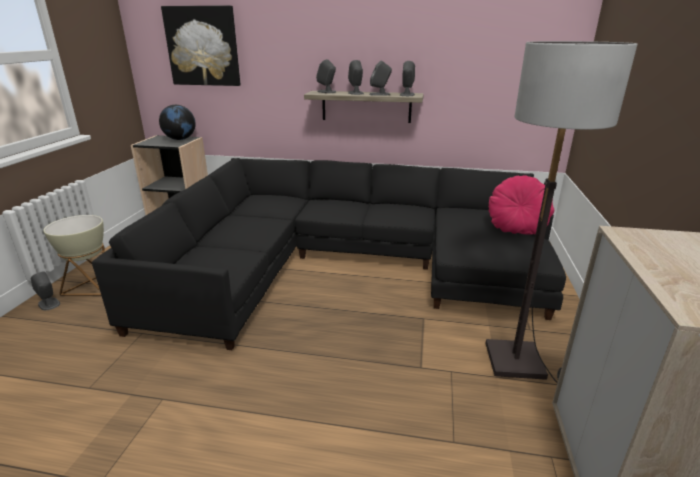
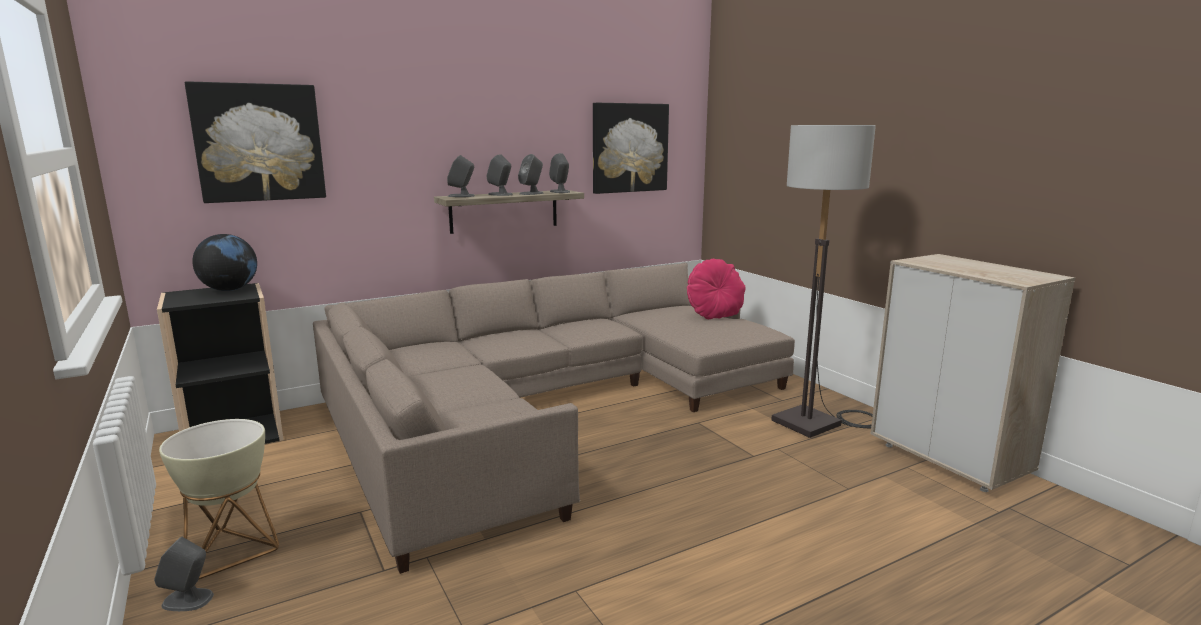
camera: 40 degrees left, 10 degrees down
black sofa [92,158,566,350] -> beige sofa [313,263,795,574]
none -> picture [593,103,669,194]

